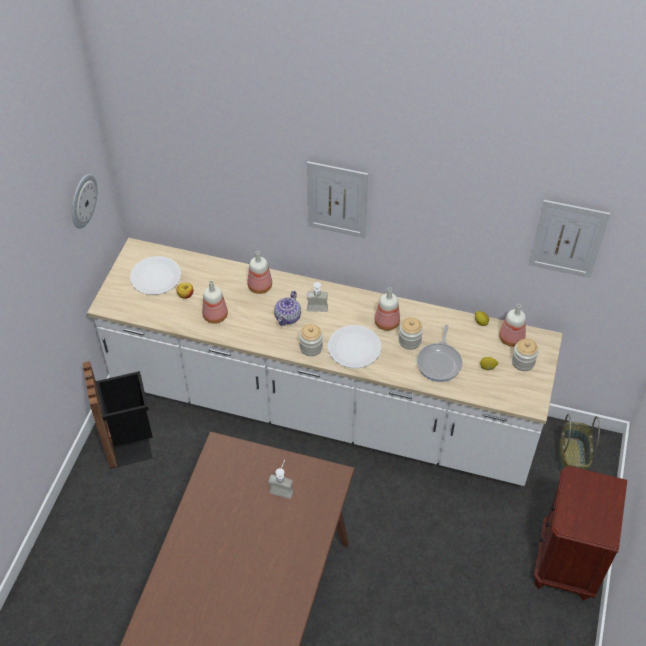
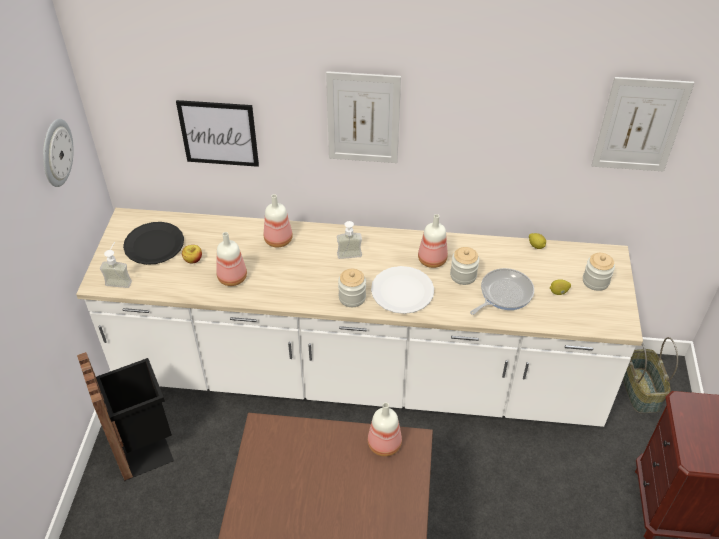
camera: 10 degrees left, 5 degrees down
white plate [130,256,181,295] -> black plate [123,222,184,265]
soap dispenser [268,460,293,499] -> soap dispenser moved to [100,242,132,288]
teapot [274,291,301,326] -> none
frying pan [417,325,462,382] -> frying pan turned 135 degrees counterclockwise [470,268,534,315]
bottle [499,304,526,347] -> bottle moved to [368,402,402,456]
none -> picture [176,100,259,167]

